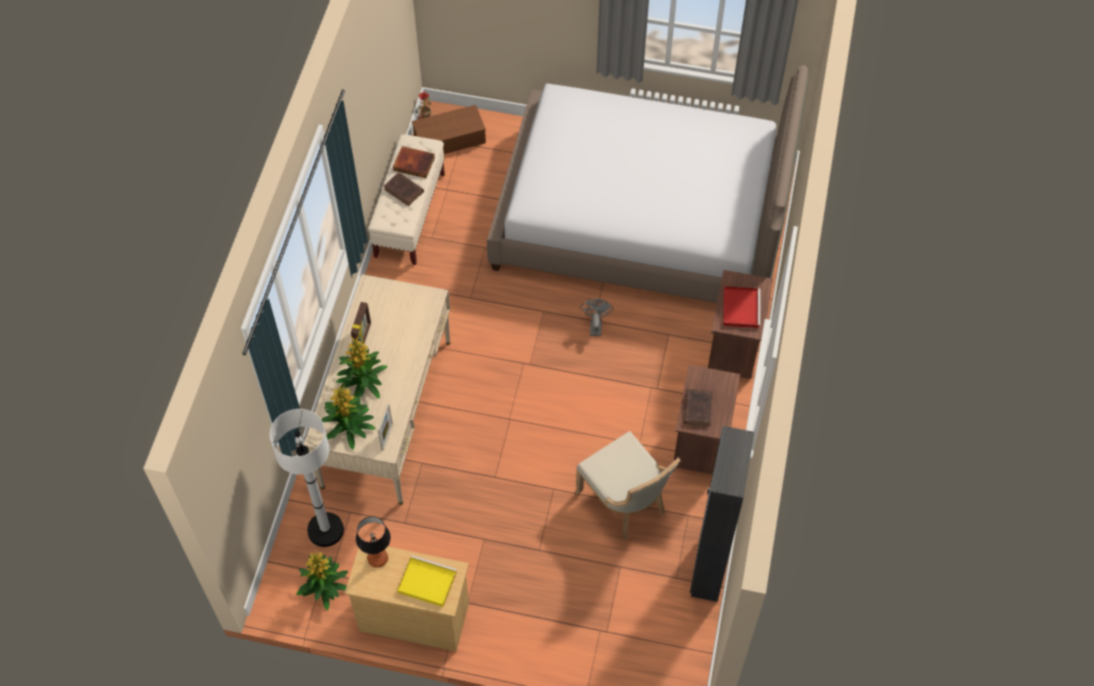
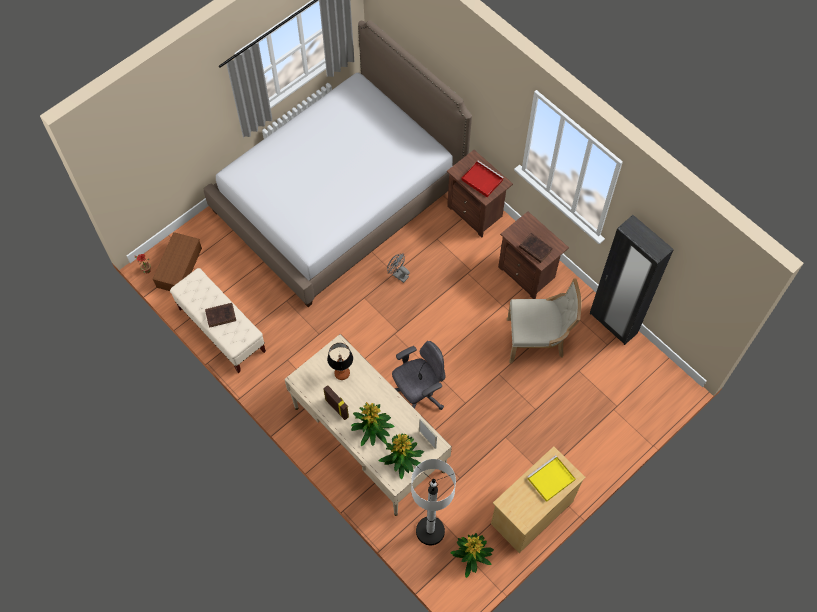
camera: 55 degrees left, 5 degrees up
table lamp [356,516,391,568] -> table lamp moved to [327,343,353,380]
book [393,146,435,178] -> none
none -> grey office chair [392,341,445,410]

